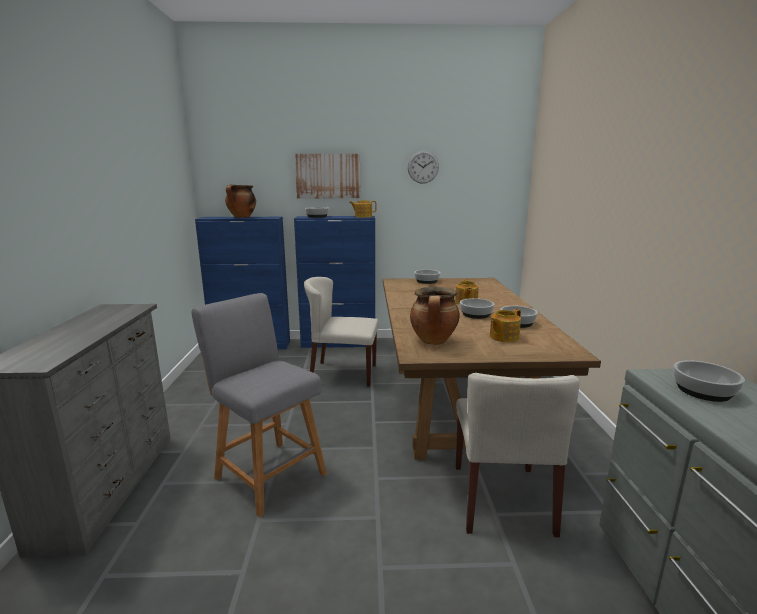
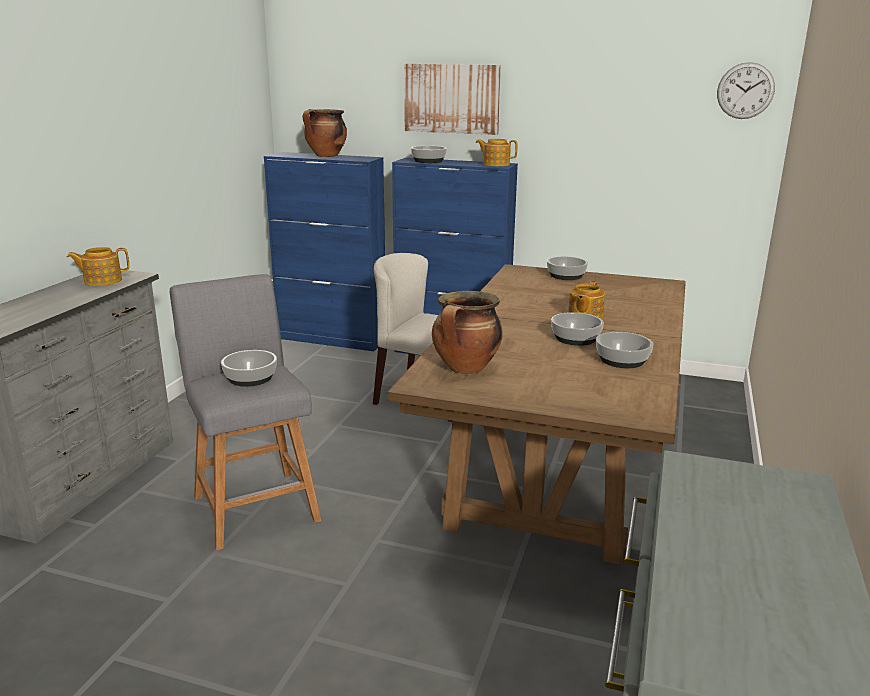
camera: 20 degrees right, 5 degrees up
wall clock [408,151,439,184] -> wall clock moved to [717,62,775,119]
beige chair [456,373,580,537] -> none
teapot [490,309,521,342] -> teapot moved to [67,247,129,286]
bowl [673,360,745,402] -> bowl moved to [221,350,277,387]

